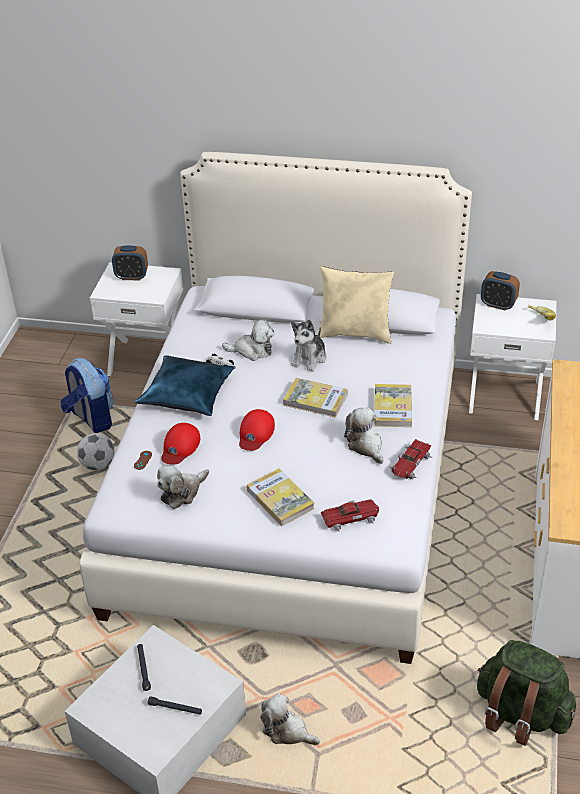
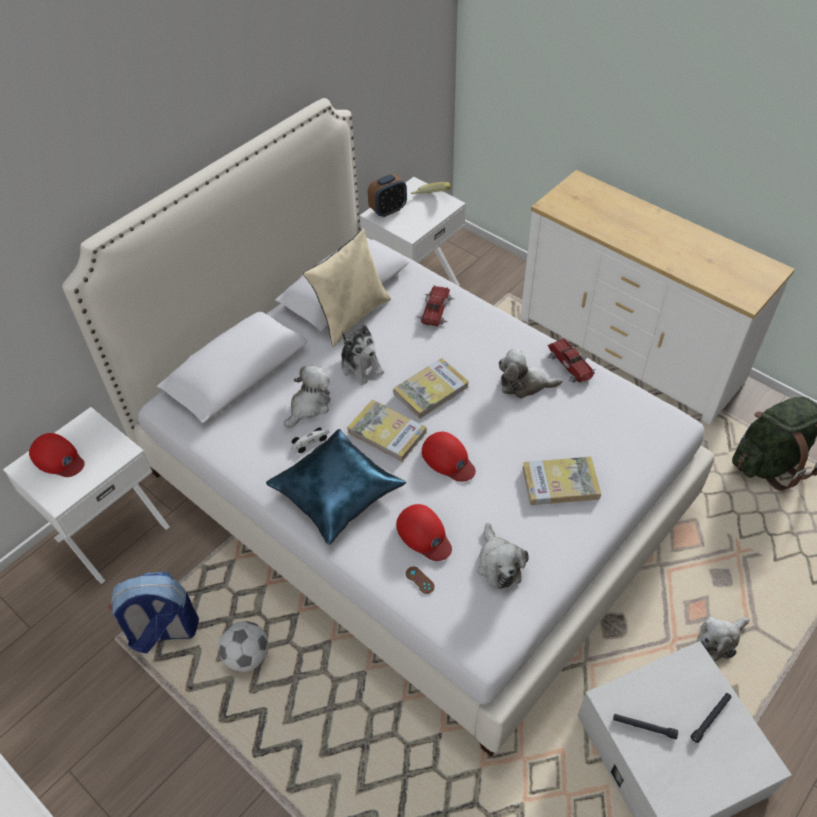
camera: 60 degrees left, 10 degrees up
alarm clock [112,245,148,280] -> red cap [29,433,85,477]
toy car [321,499,379,532] -> toy car moved to [418,285,454,327]
book [374,384,412,427] -> book moved to [347,400,426,462]

